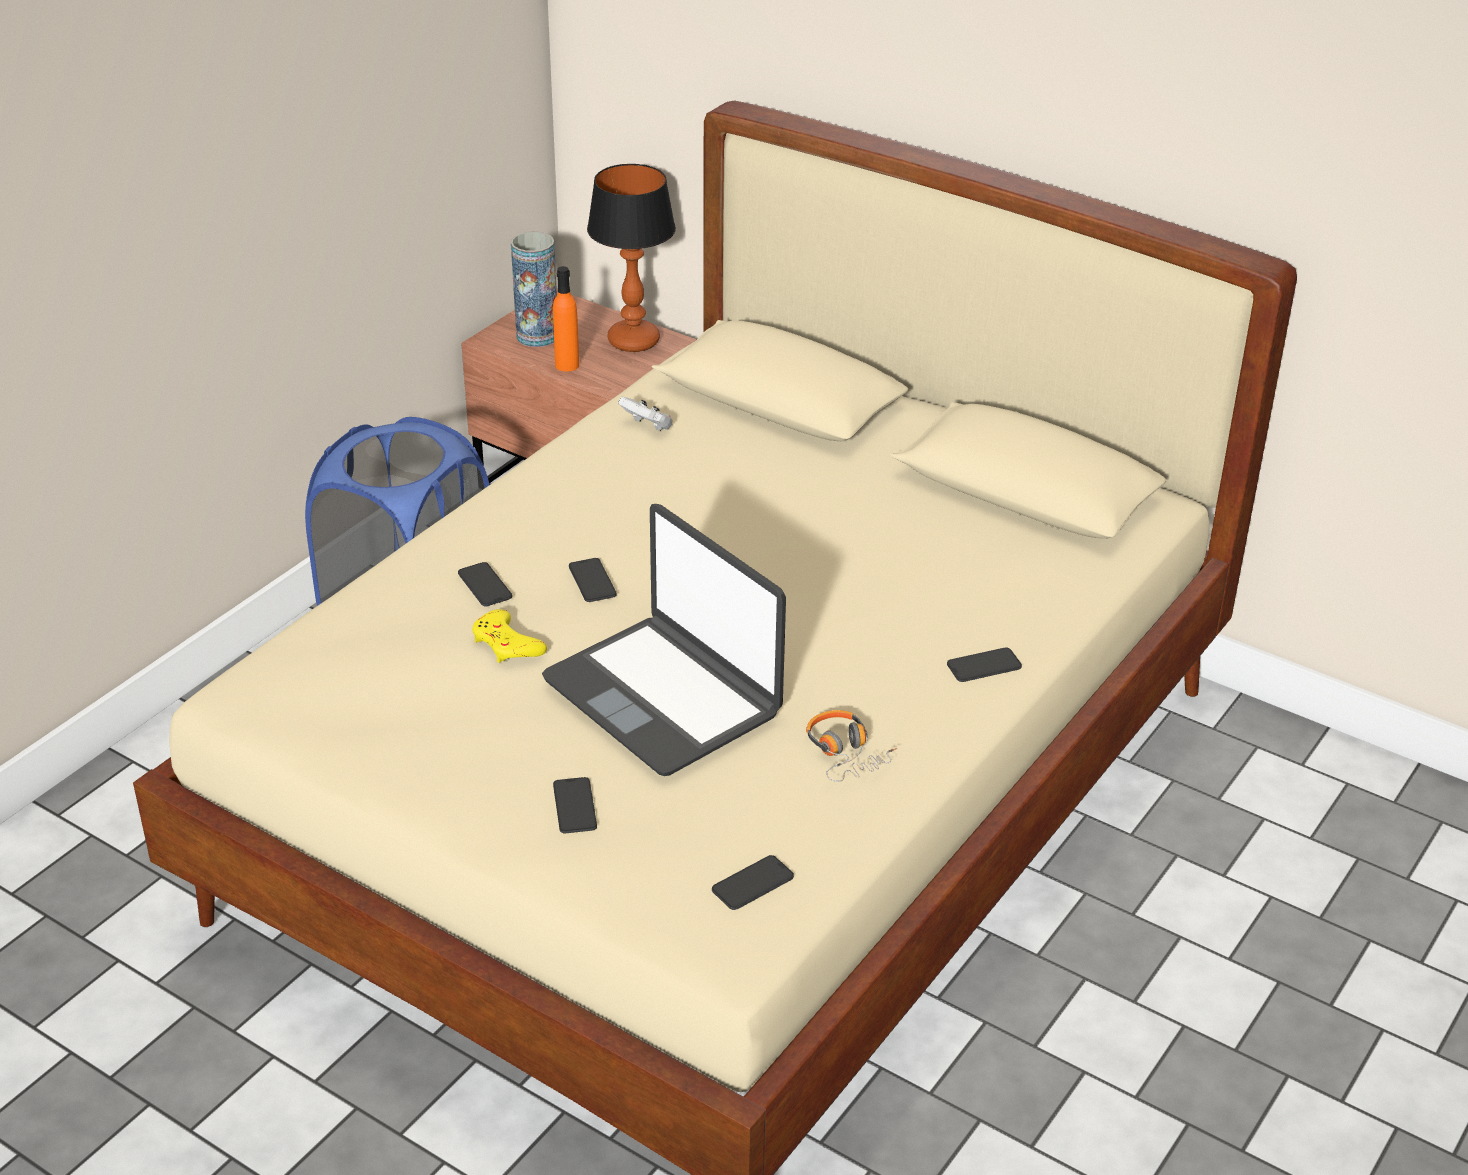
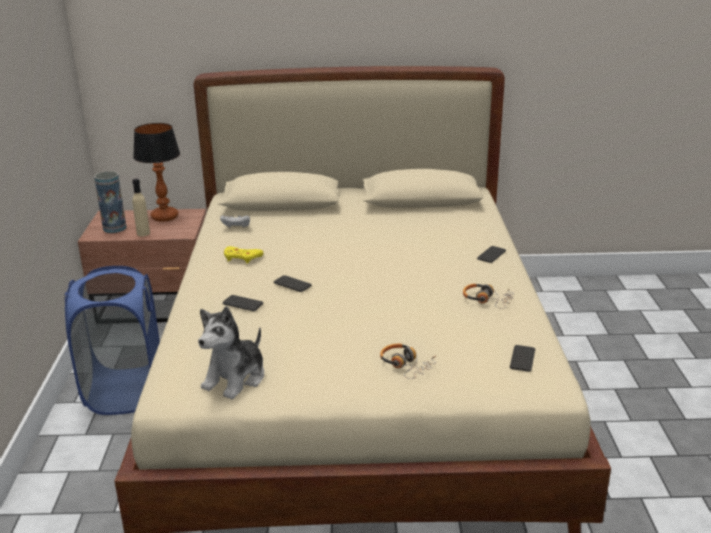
camera: 35 degrees left, 10 degrees down
yellow game controller [472,609,547,663] -> yellow game controller moved to [224,246,263,264]
laptop [542,504,786,776] -> none
orange bottle [553,266,579,372] -> beige bottle [132,179,150,236]
phone [553,777,597,833] -> headphones [380,344,436,379]
none -> plush toy [198,306,264,399]

